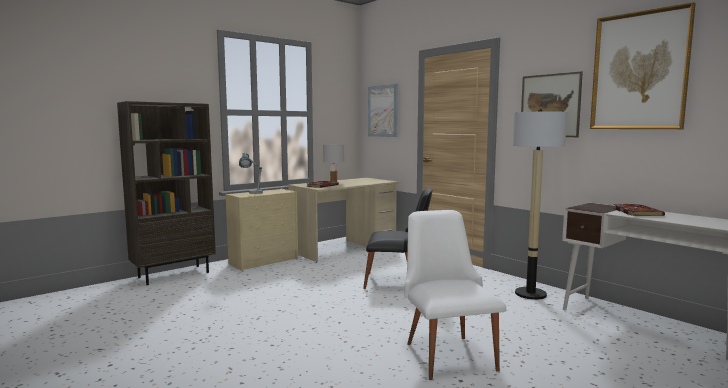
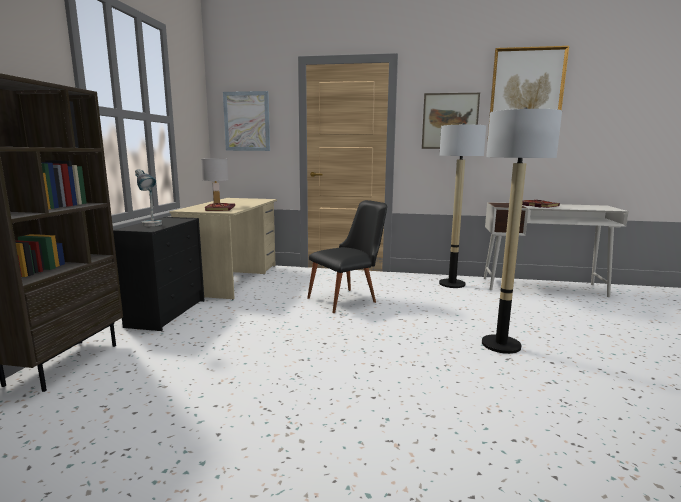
camera: 40 degrees left, 5 degrees up
beige dresser [226,189,298,271] -> black dresser [113,217,205,331]
white chair [404,210,506,380] -> floor lamp [482,107,562,354]

